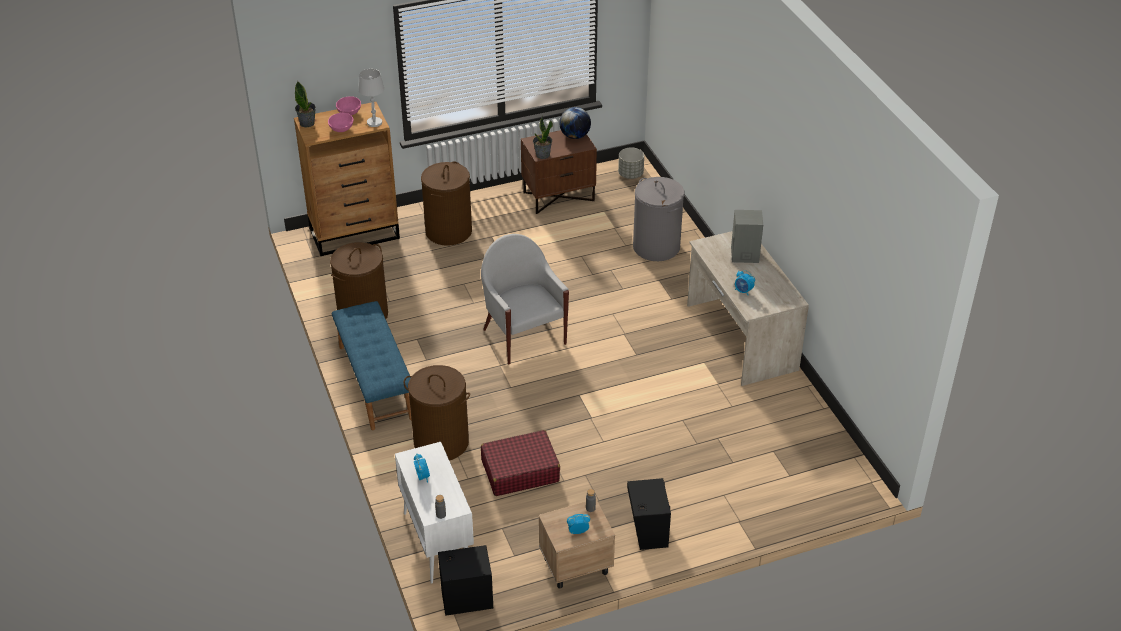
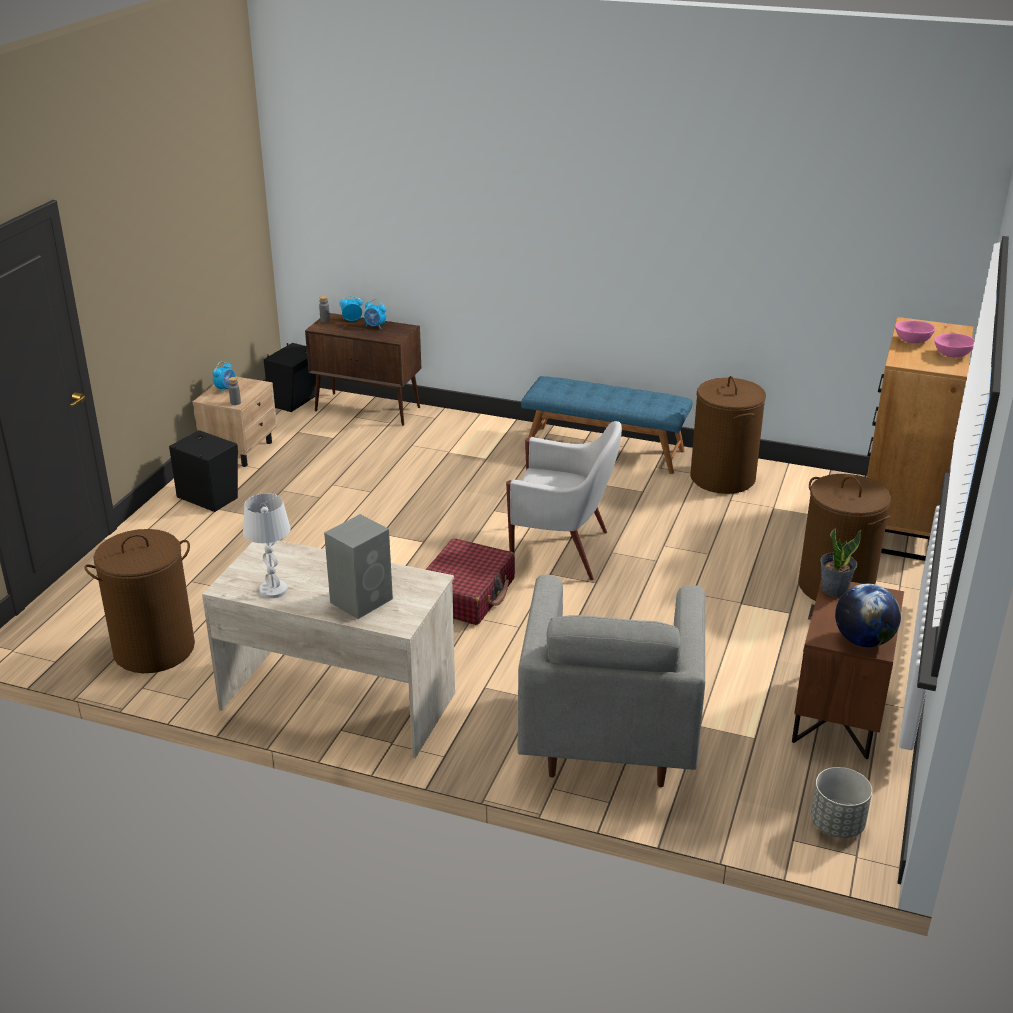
camera: 130 degrees right, 10 degrees down
potted plant [295,81,316,128] -> none
white table lamp [358,69,384,127] -> white table lamp moved to [243,494,291,598]
white cabinet [395,442,474,584] -> brown cabinet [305,313,421,426]
brown laundry basket [404,365,470,461] -> brown laundry basket moved to [84,529,195,673]
red suitcase [481,430,560,496] -> red suitcase moved to [425,538,515,625]
grey laundry basket [633,177,684,261] -> grey armchair [517,575,705,787]
alarm clock [735,270,755,295] -> alarm clock moved to [339,296,363,321]

